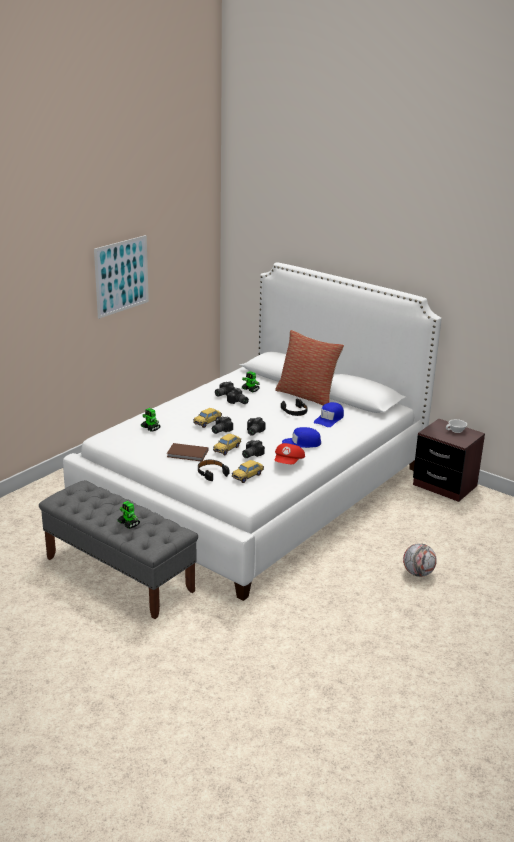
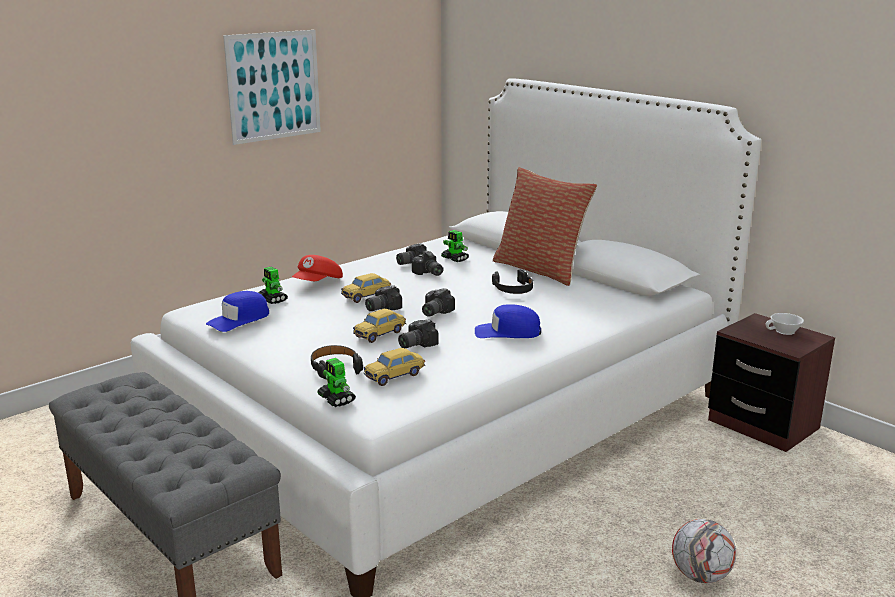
camera: 10 degrees right, 5 degrees down
toy robot [117,501,140,529] -> toy robot moved to [318,358,356,407]
brown book [167,443,208,461] -> none
red cap [274,443,305,464] -> red cap moved to [292,255,343,281]
blue cap [314,402,344,427] -> blue cap moved to [206,291,269,332]

